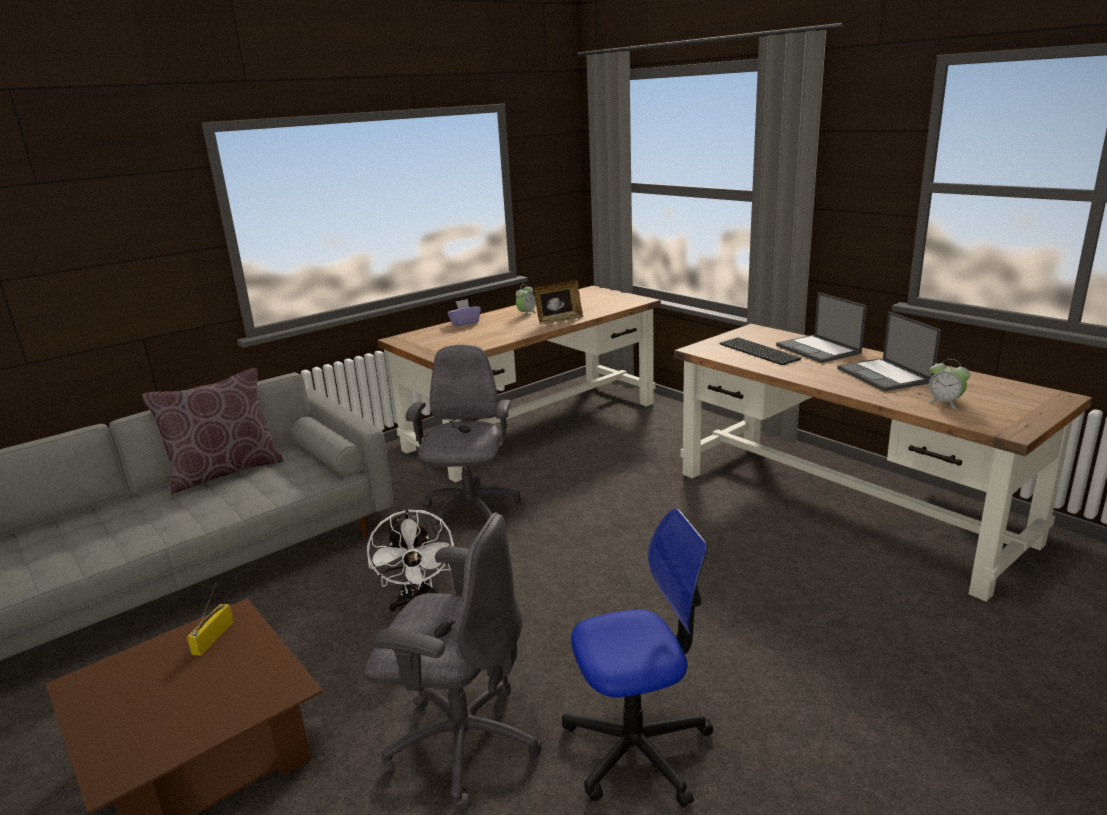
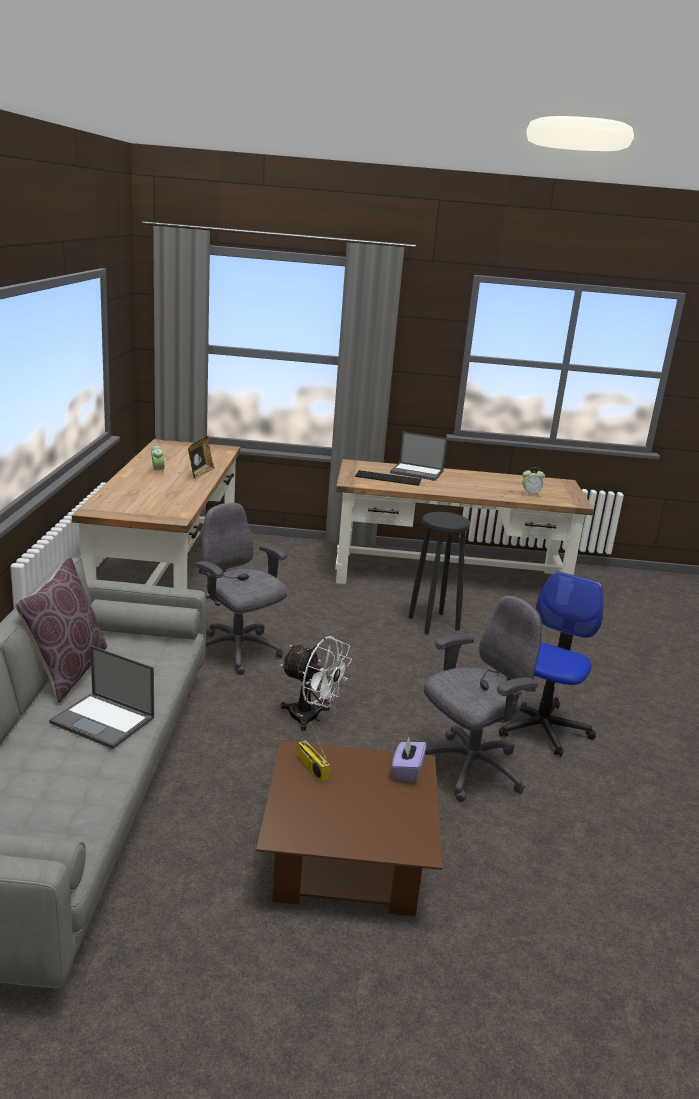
camera: 50 degrees left, 0 degrees up
purple tissue box [447,299,481,326] -> purple tissue box moved to [392,738,427,783]
laptop [837,312,941,391] -> laptop moved to [49,646,154,749]
none -> black stool [408,512,470,635]

